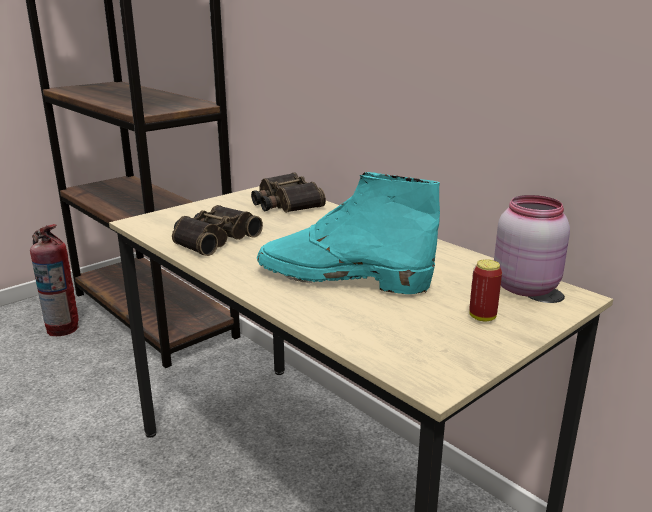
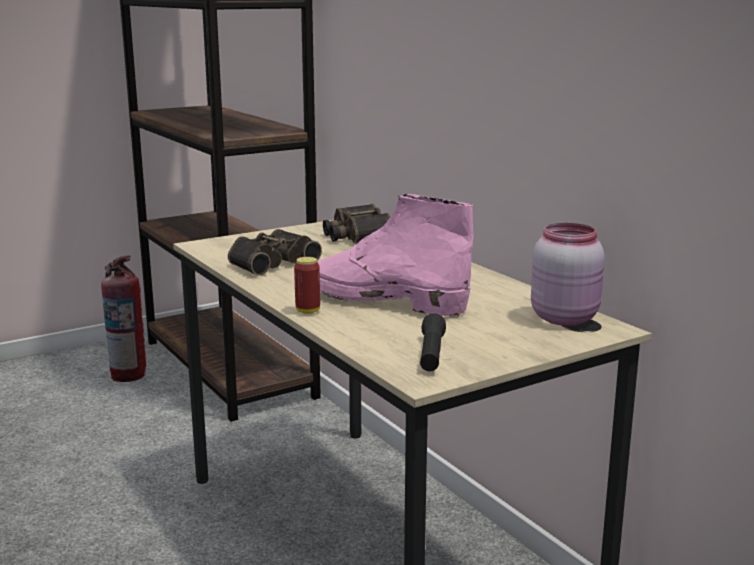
camera: 10 degrees right, 5 degrees down
turquoise boot [257,172,440,294] -> pink boot [317,194,474,316]
can [469,259,502,321] -> can moved to [294,257,320,314]
none -> black flashlight [420,313,446,371]

